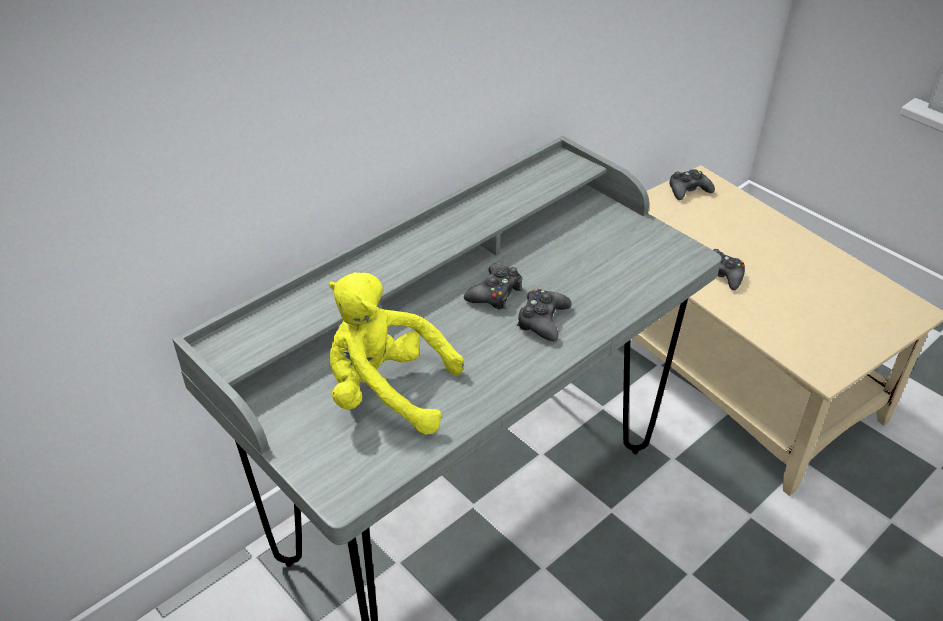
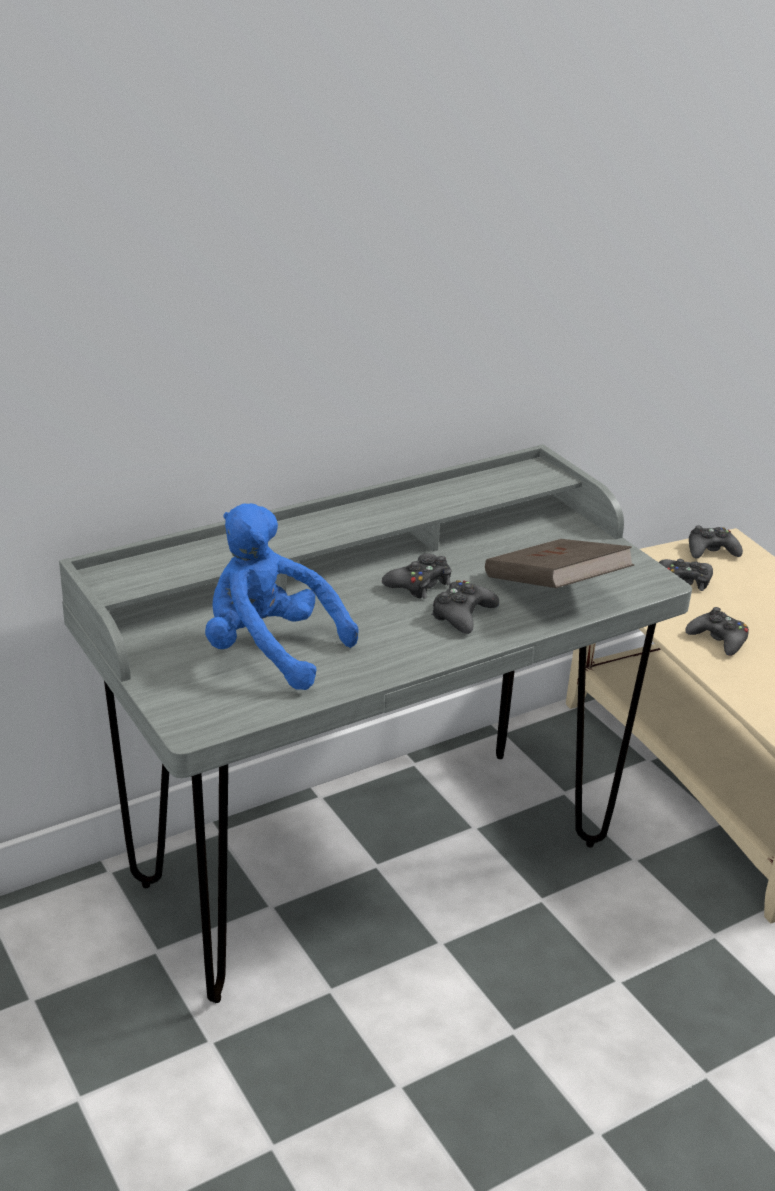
camera: 10 degrees right, 10 degrees down
yellow plush toy [329,272,464,435] -> blue plush toy [205,503,359,690]
none -> brown book [485,539,634,588]
none -> black game controller [659,559,713,591]

